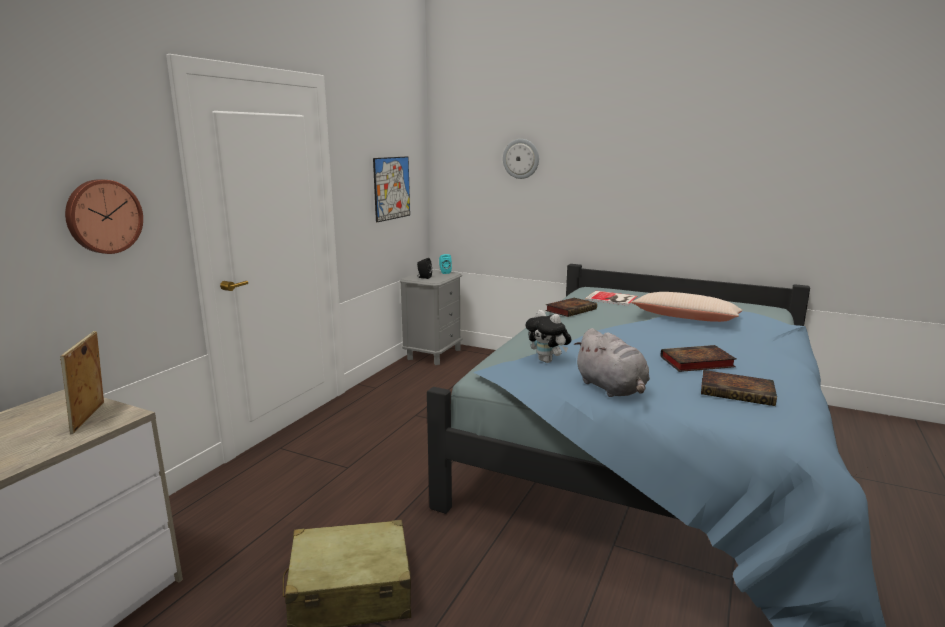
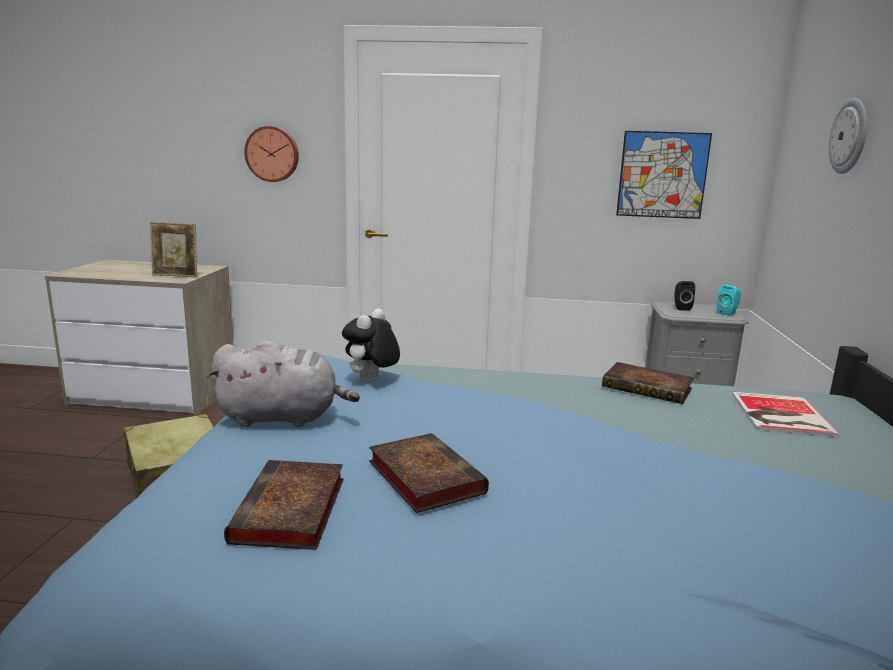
camera: 70 degrees right, 0 degrees up
picture frame [60,331,104,434] -> picture frame turned 150 degrees counterclockwise [150,221,197,277]
grey plush toy [574,328,650,397] -> grey plush toy turned 135 degrees counterclockwise [207,341,360,427]
beige pillow [631,292,743,322] -> none

